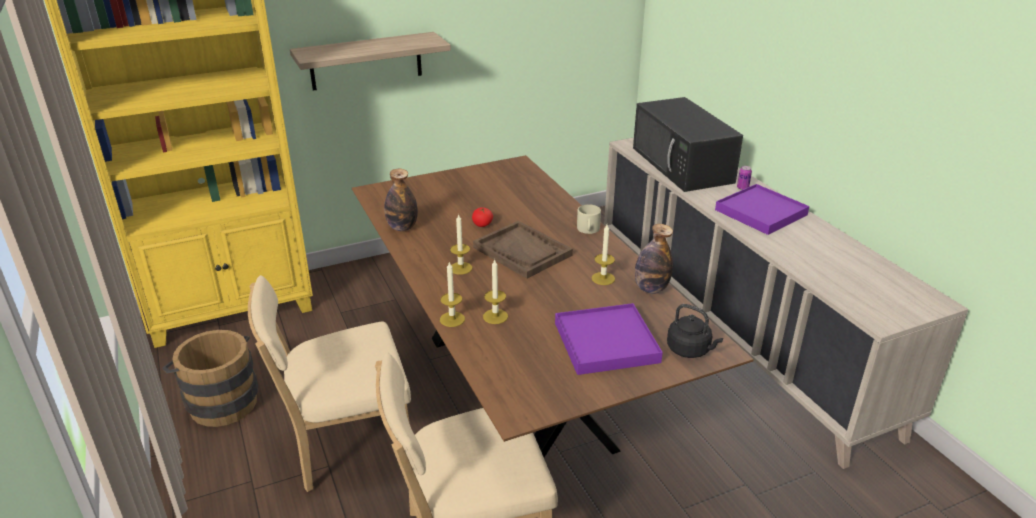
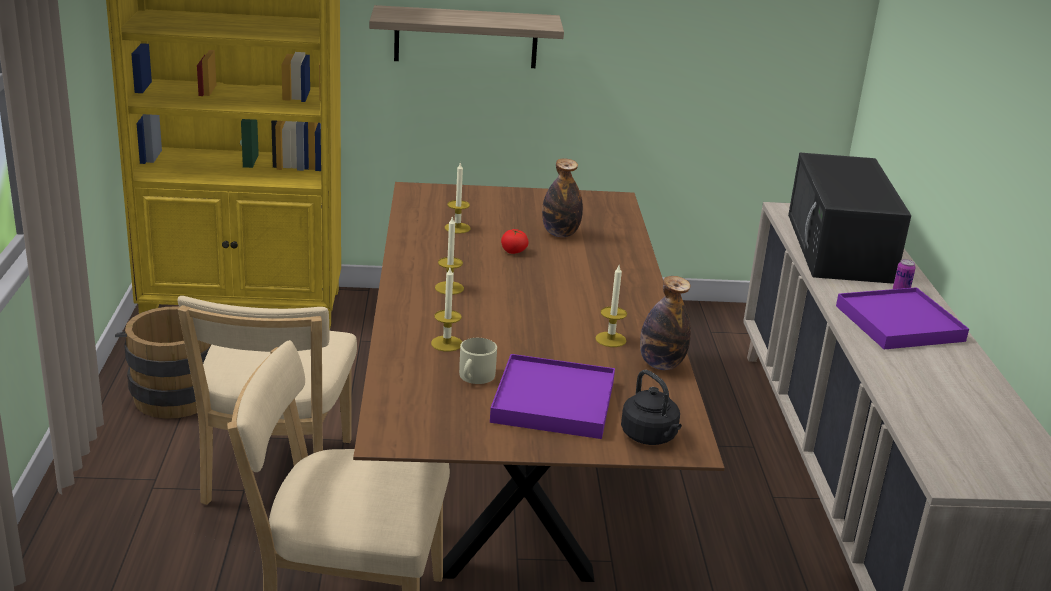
camera: 20 degrees right, 5 degrees down
beige chair [248,275,411,492] -> beige chair turned 90 degrees counterclockwise [178,296,357,505]
bottle [384,169,418,231] -> bottle moved to [542,158,583,237]
candle [440,261,465,327] -> candle moved to [445,162,470,234]
brown tray [473,221,573,279] -> none
beige mug [577,204,601,234] -> beige mug moved to [459,338,497,384]

